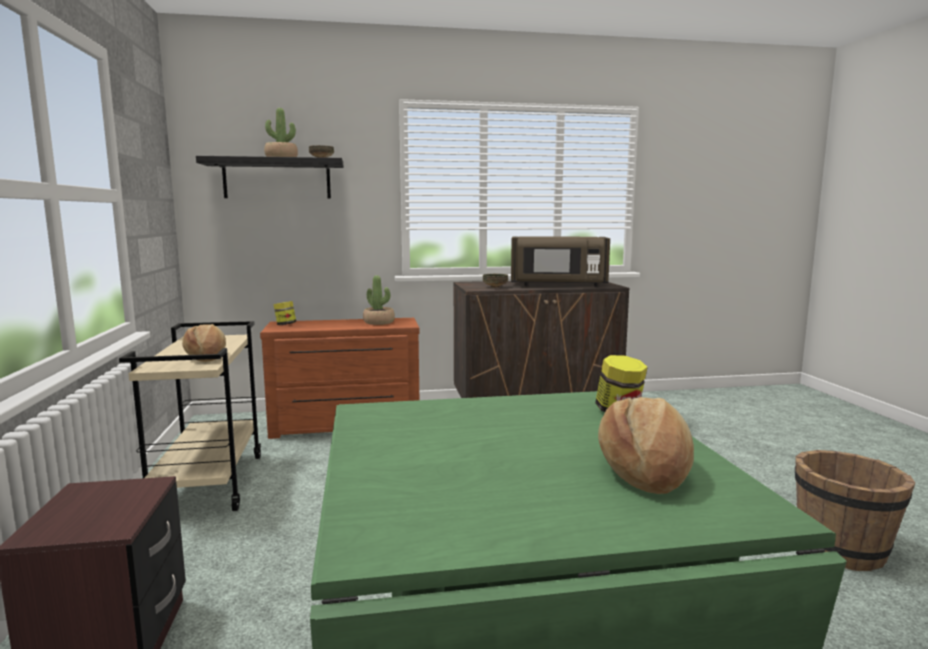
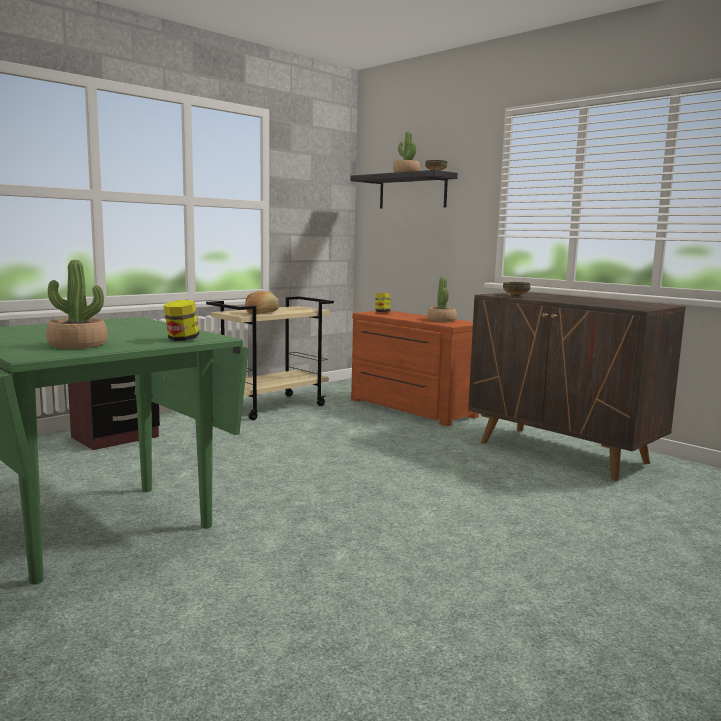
camera: 55 degrees right, 0 degrees up
brown microwave [511,236,610,287] -> none
bread [598,397,694,494] -> potted plant [46,260,108,349]
brown bucket [795,450,915,571] -> none

